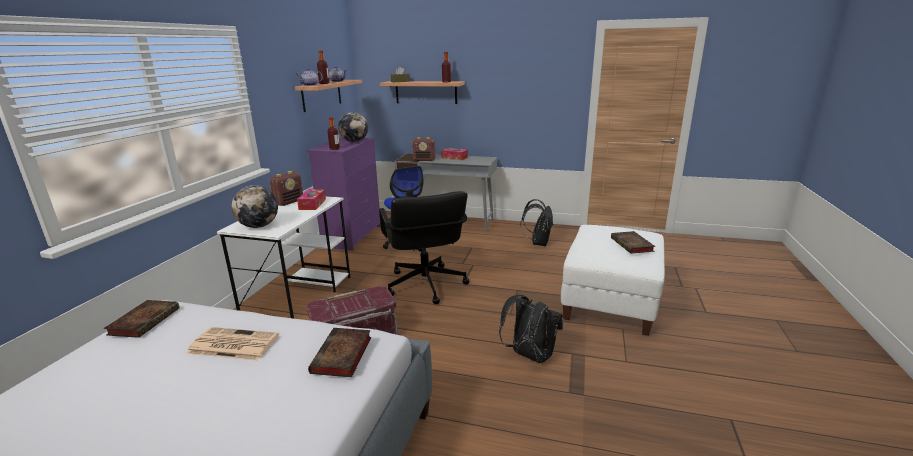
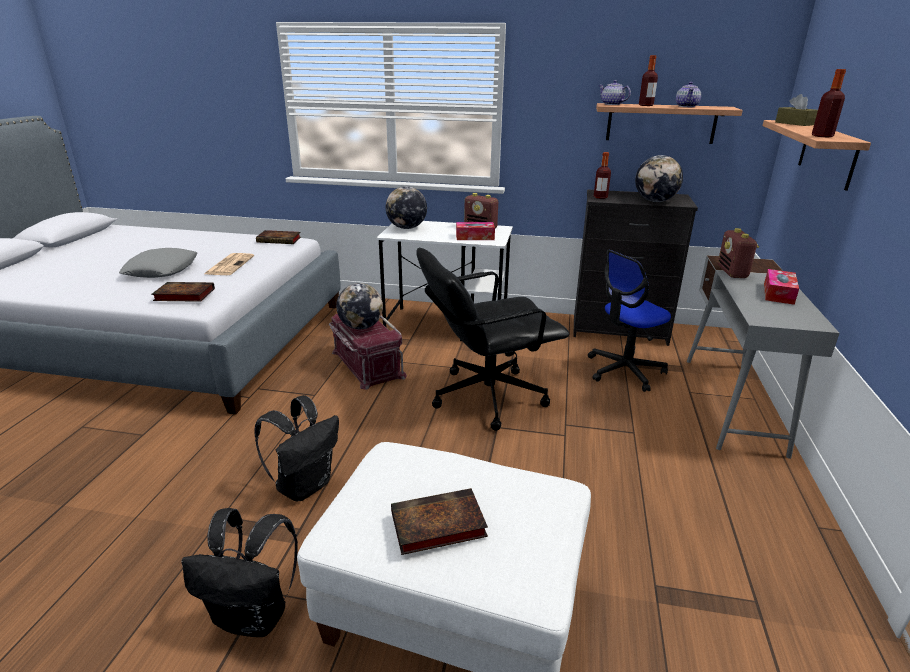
camera: 85 degrees right, 5 degrees up
purple dresser [307,137,381,251] -> black dresser [573,189,698,346]
black backpack [521,199,553,246] -> black backpack moved to [182,508,298,637]
none -> grey pillow [119,248,197,278]
none -> globe [336,283,383,329]

